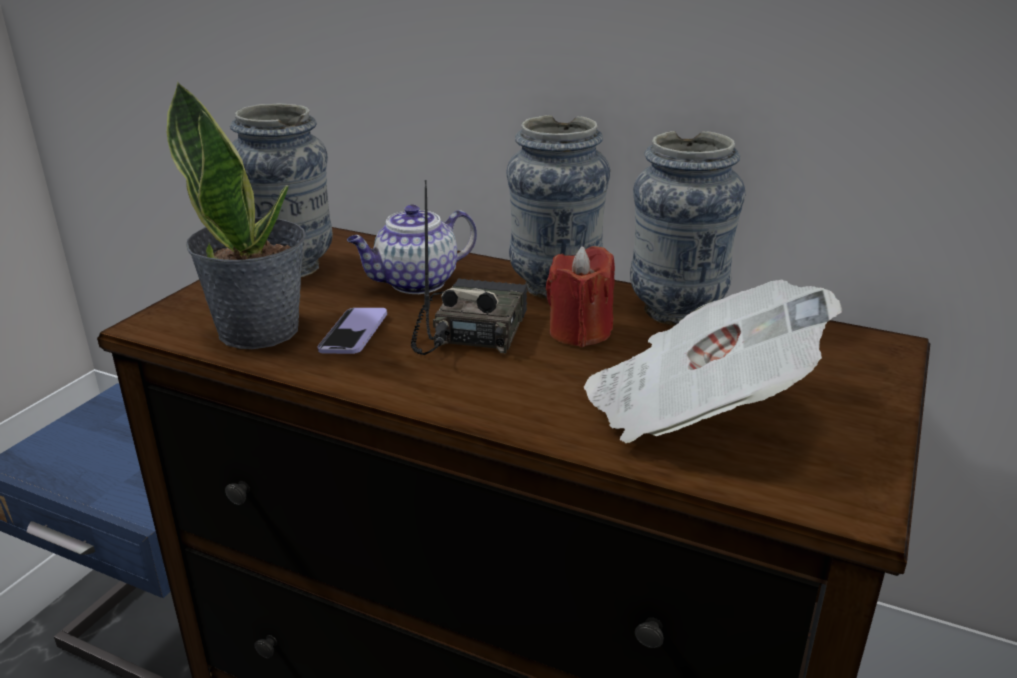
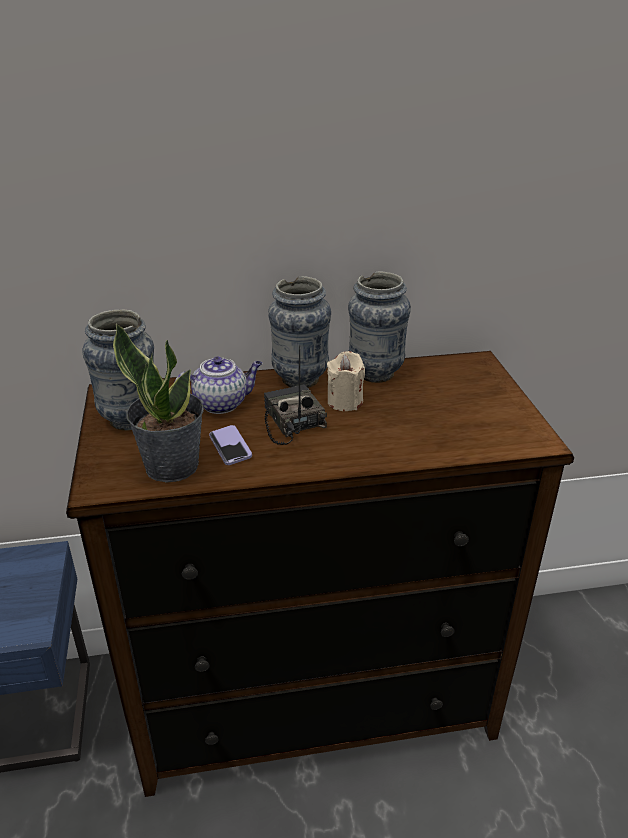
camera: 35 degrees left, 5 degrees up
teapot [347,205,477,294] -> teapot turned 135 degrees counterclockwise [175,356,262,414]
red candle [546,246,615,347] -> beige candle [327,351,365,411]
newspaper [584,279,842,443] -> none

